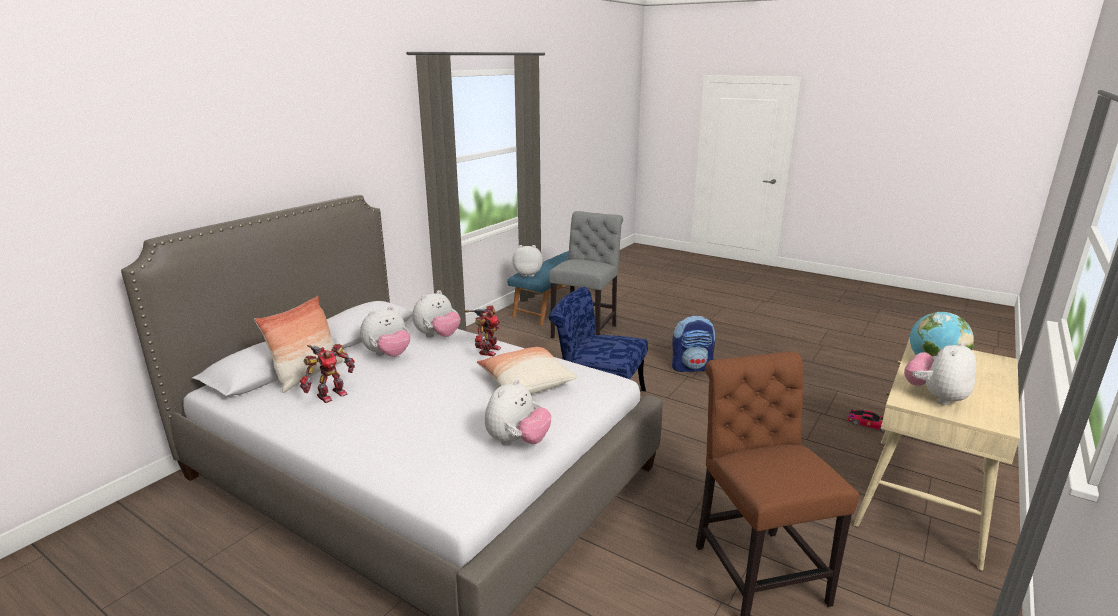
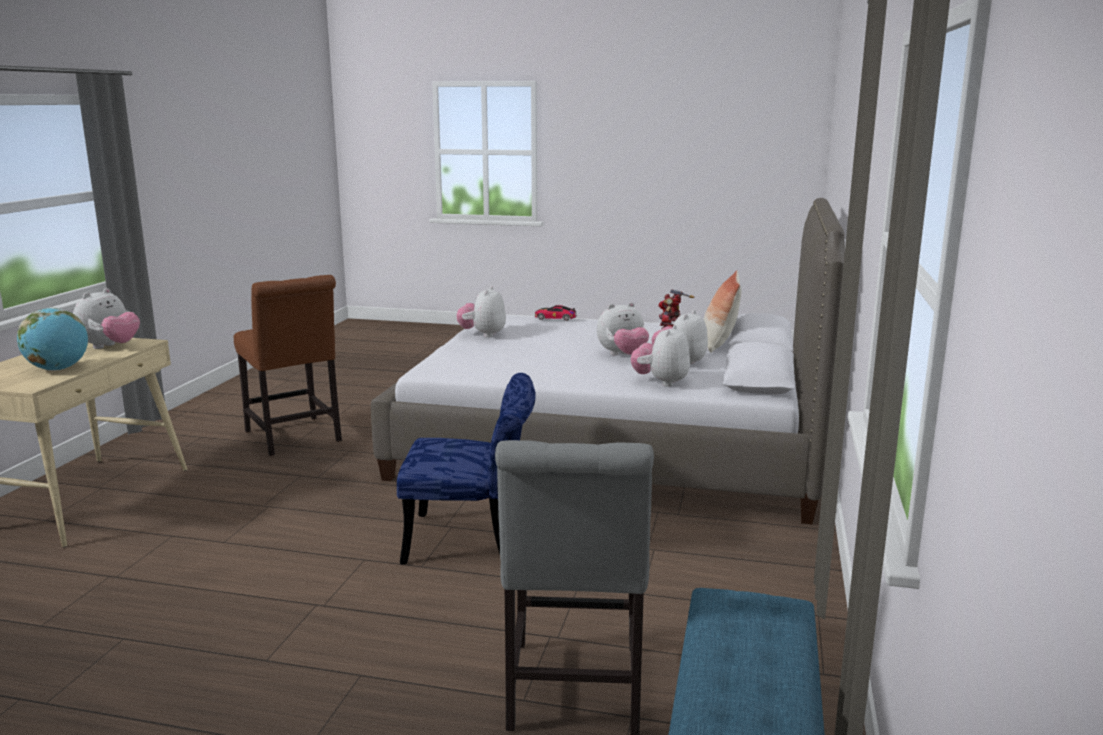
camera: 160 degrees right, 5 degrees down
toy robot [465,305,501,356] -> none
pillow [477,347,577,394] -> none
plush toy [512,245,543,277] -> plush toy moved to [597,302,649,356]
backpack [672,316,715,372] -> none
toy car [848,410,885,432] -> toy car moved to [535,305,577,321]

